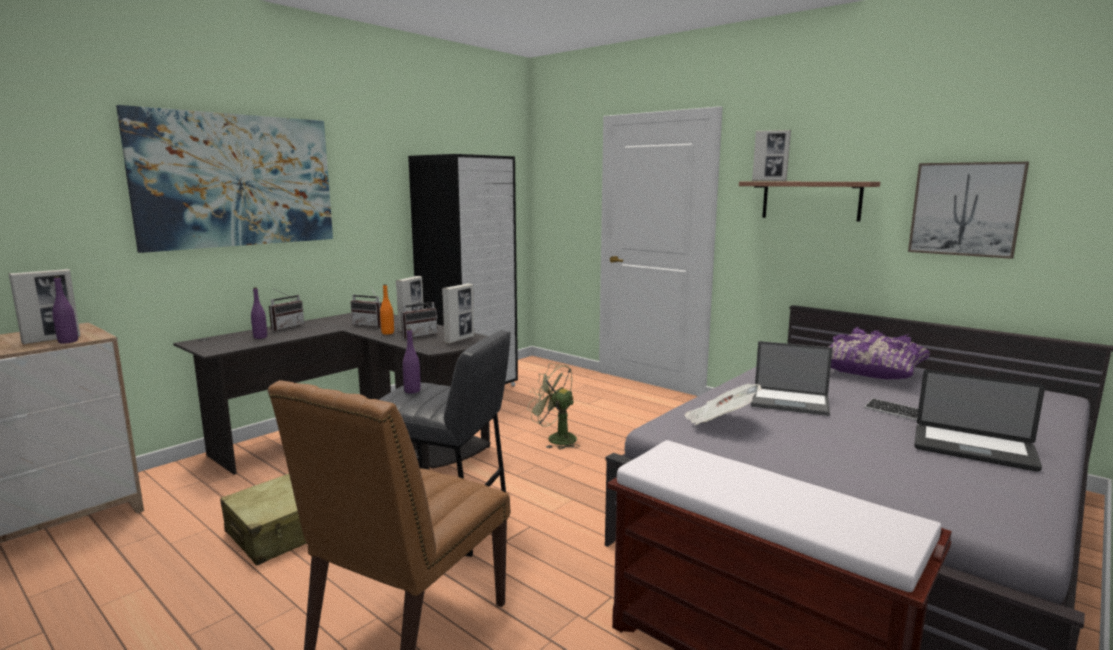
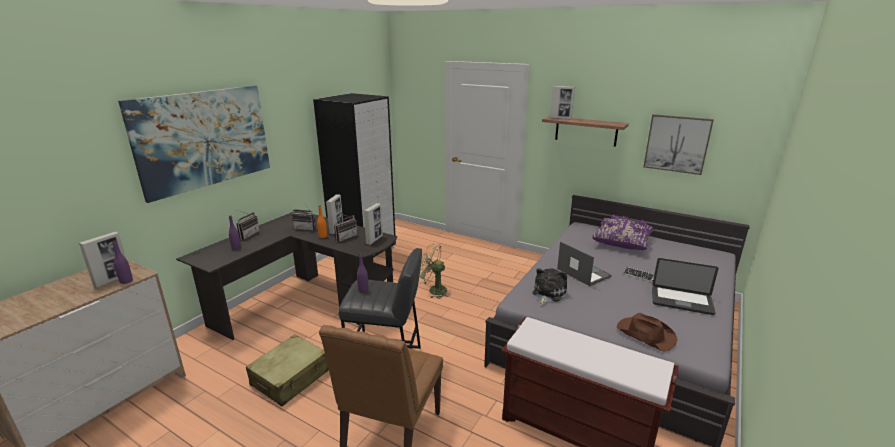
camera: 10 degrees left, 10 degrees up
newspaper [685,384,762,425] -> plush toy [532,268,567,305]
laptop [751,341,833,416] -> laptop turned 135 degrees counterclockwise [557,241,612,286]
none -> brown hat [617,313,677,352]

